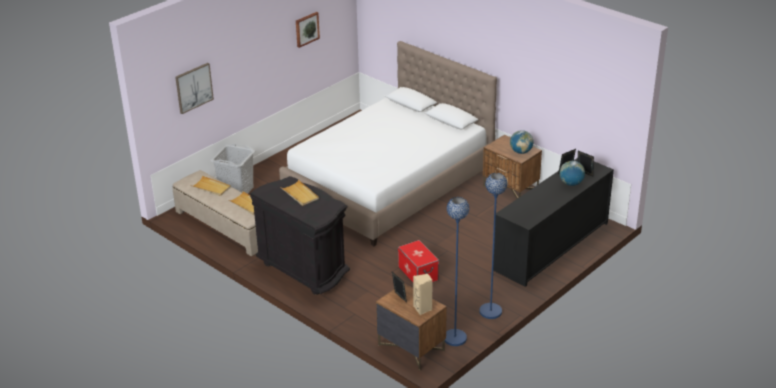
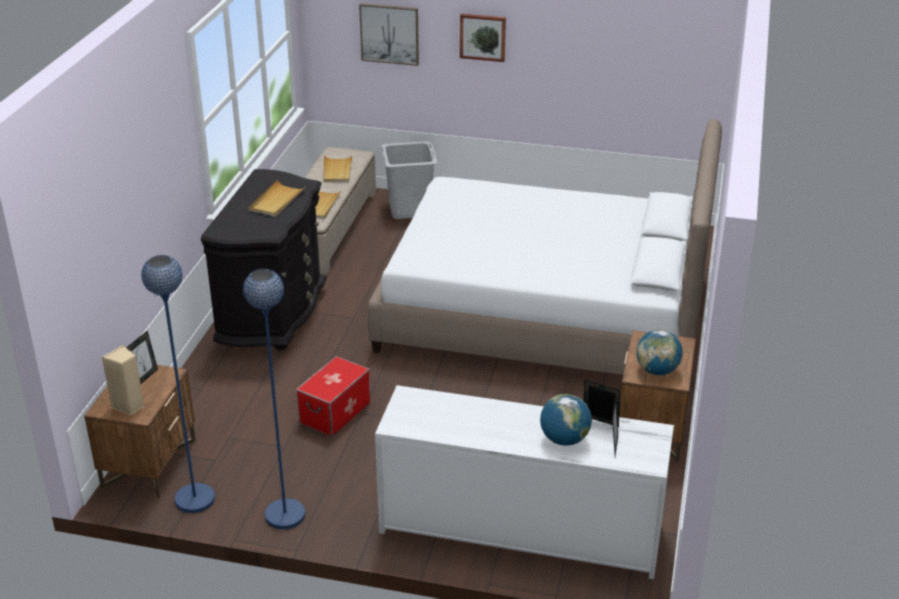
camera: 60 degrees right, 0 degrees up
picture [296,12,320,48] -> picture moved to [460,13,506,62]
black dresser [493,158,614,287] -> white dresser [375,385,674,579]

